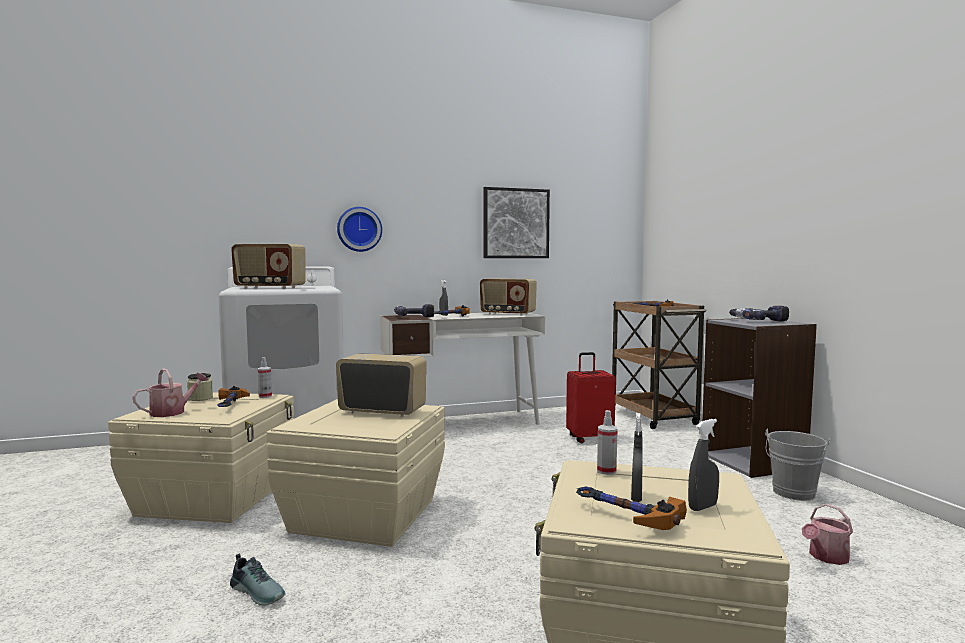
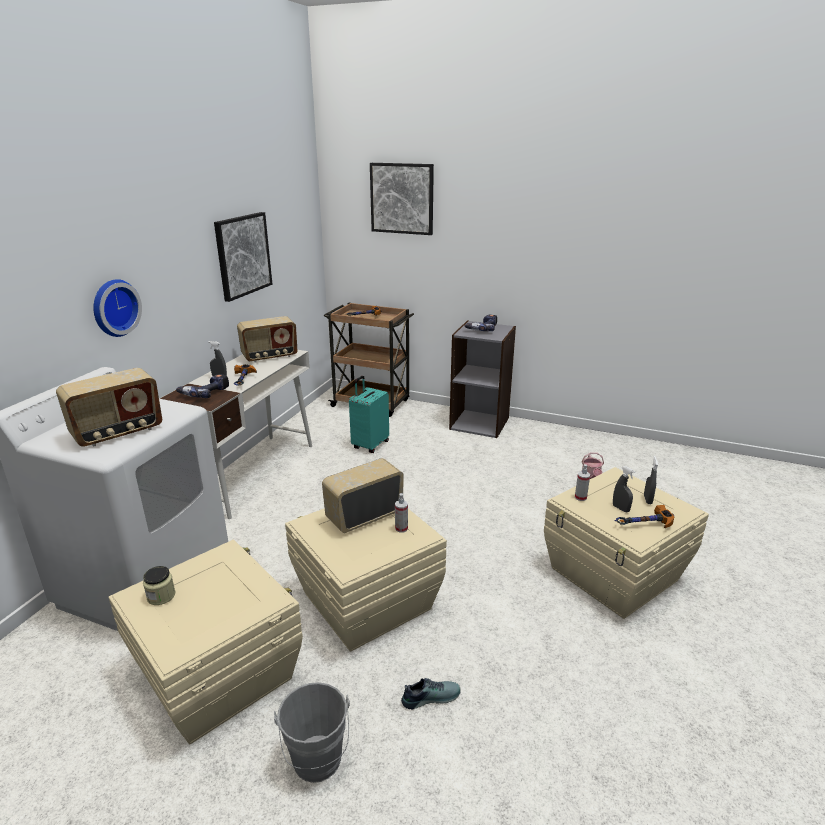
camera: 50 degrees left, 20 degrees up
watering can [132,369,209,417] -> none
hammer [218,386,250,407] -> none
spray bottle [258,357,272,398] -> spray bottle moved to [395,493,408,533]
red suitcase [566,352,616,443] -> turquoise suitcase [349,376,389,453]
grey bucket [765,428,830,501] -> grey bucket moved to [274,682,350,783]
none -> picture [370,163,434,235]

